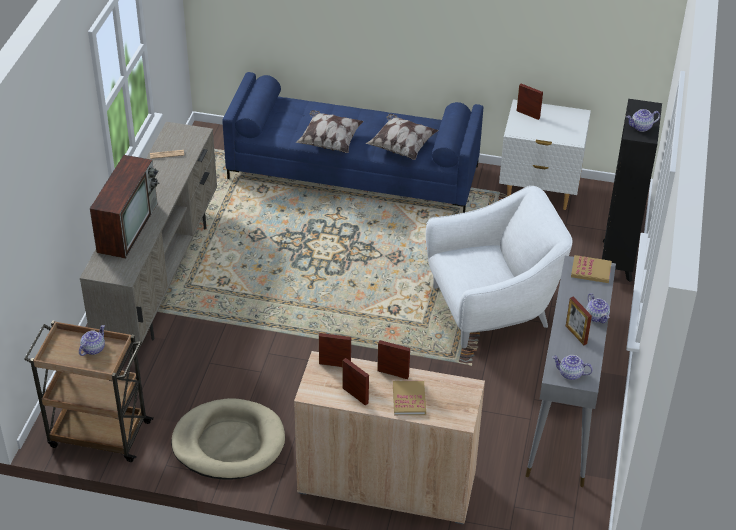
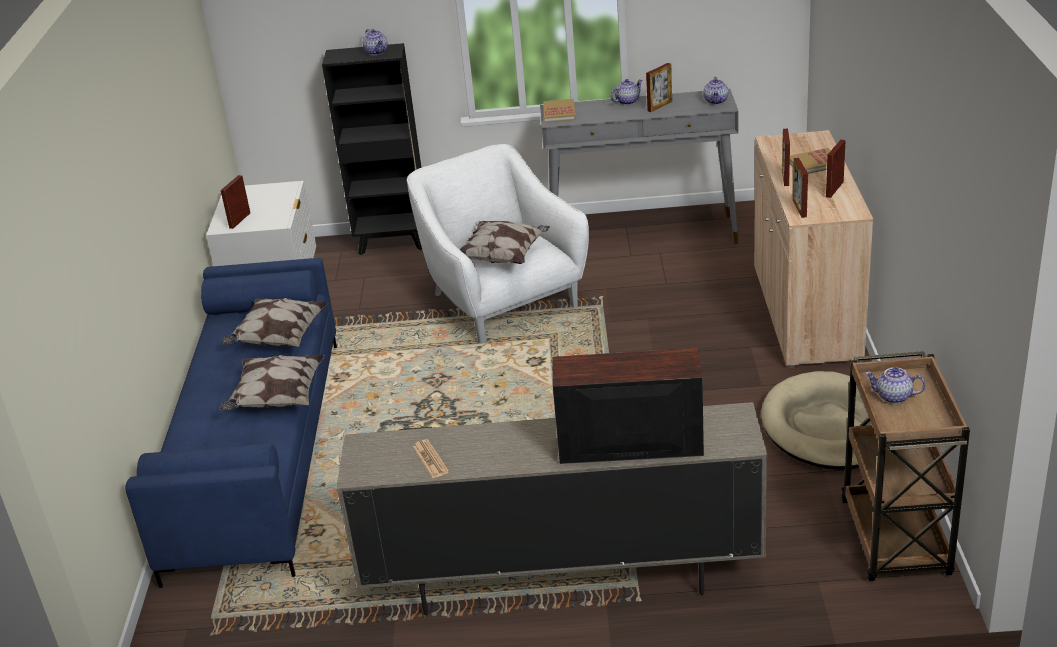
camera: 100 degrees left, 10 degrees down
none -> pillow [459,221,550,264]

